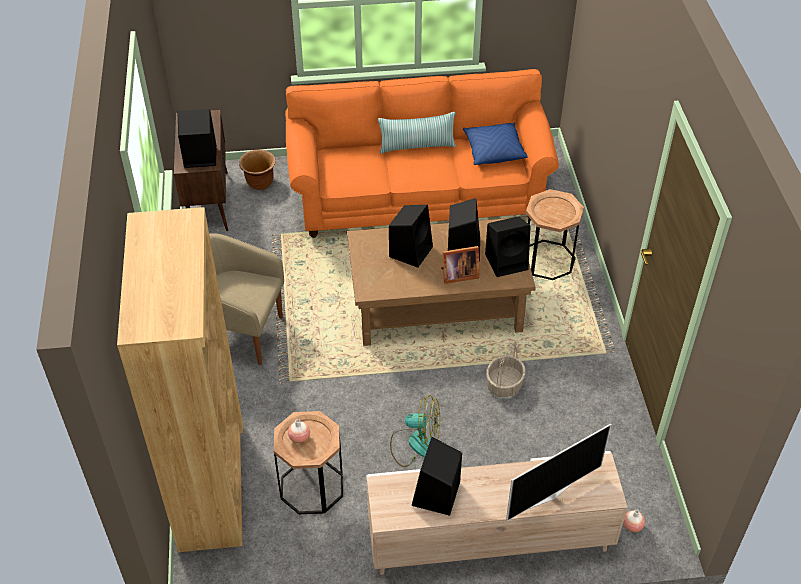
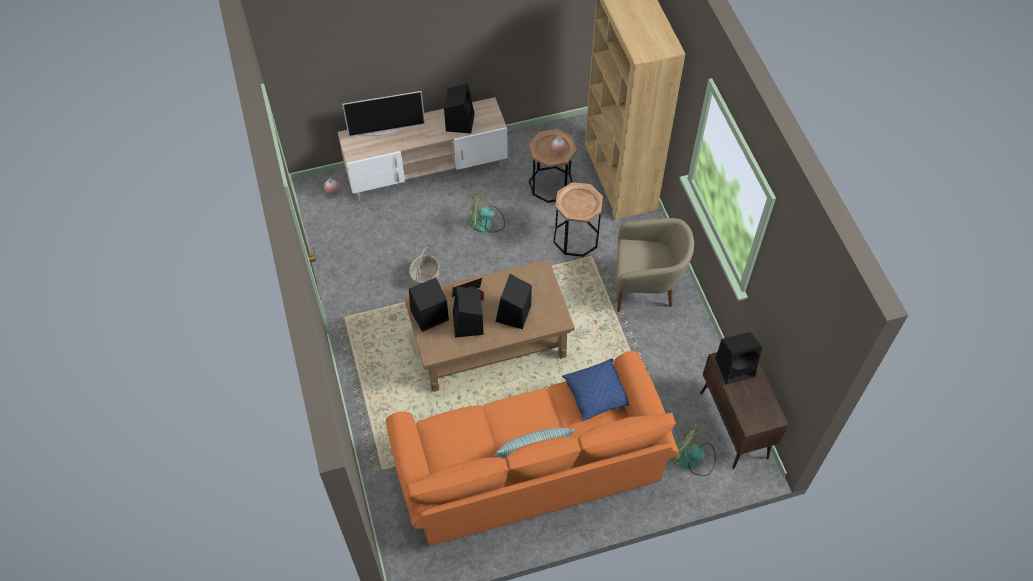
camera: 170 degrees right, 10 degrees up
brown planter [239,150,276,190] -> fan [671,427,716,476]
blue pillow [463,123,527,165] -> blue pillow moved to [562,359,629,421]
television [506,423,612,522] -> television turned 150 degrees counterclockwise [342,91,425,137]
brown side table [526,189,584,280] -> brown side table moved to [553,182,603,257]

